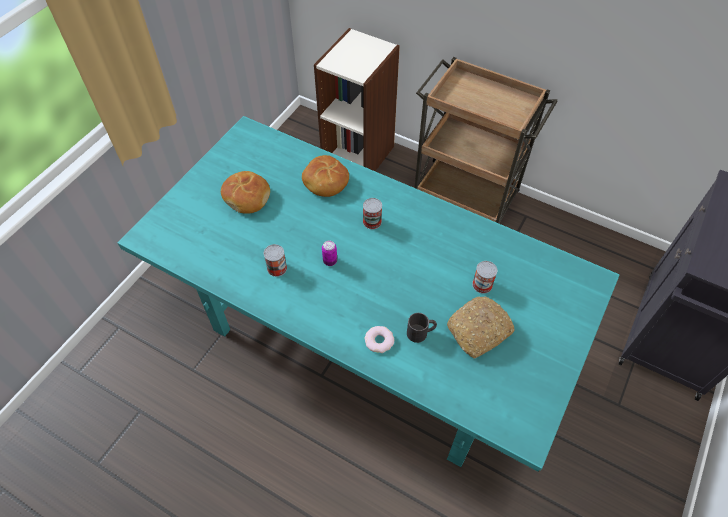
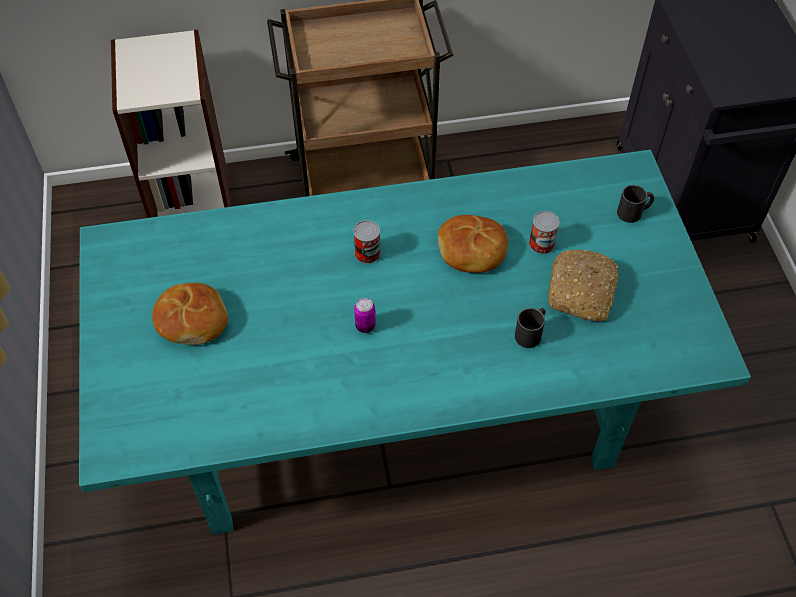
camera: 40 degrees left, 0 degrees up
can [264,244,287,277] -> none
bread [302,155,349,197] -> bread moved to [438,215,508,273]
donut [365,326,394,353] -> none
none -> black mug [617,185,654,223]

